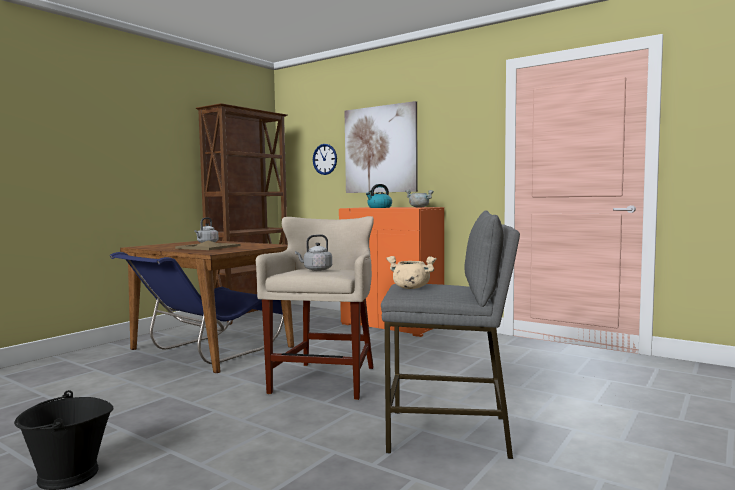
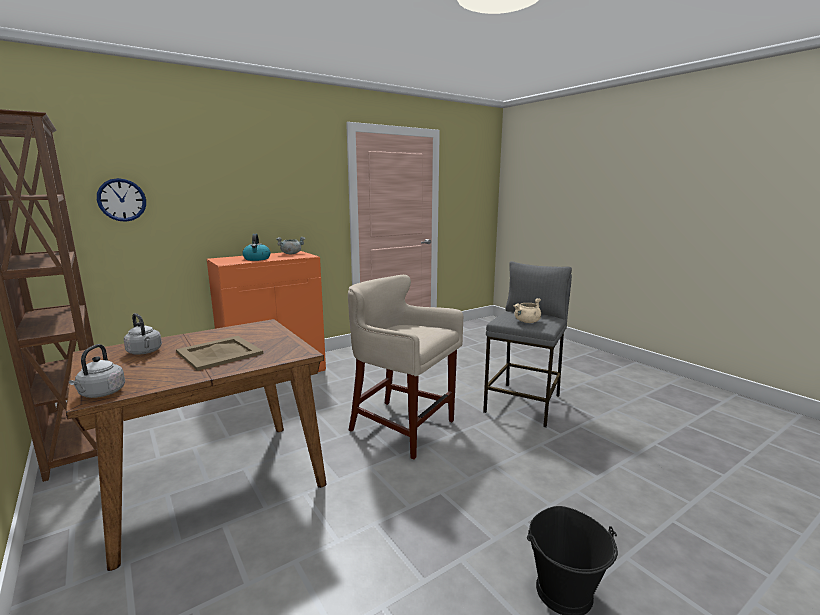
camera: 70 degrees left, 10 degrees up
blue chair [110,252,284,364] -> none
grey kettle [295,234,332,271] -> grey kettle moved to [69,344,125,398]
picture [345,101,418,193] -> none

